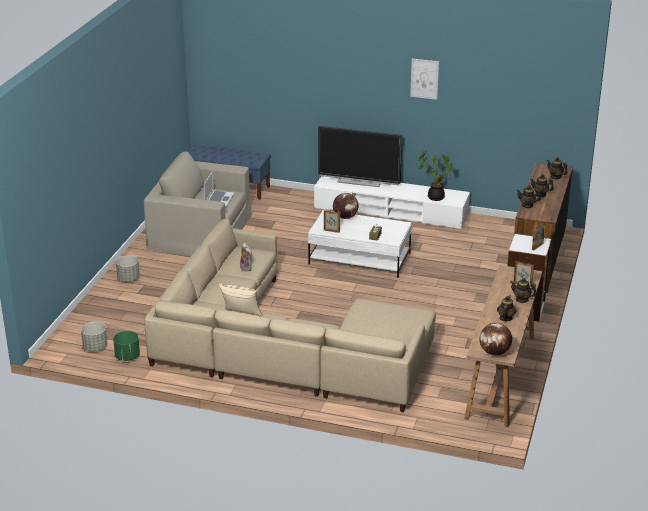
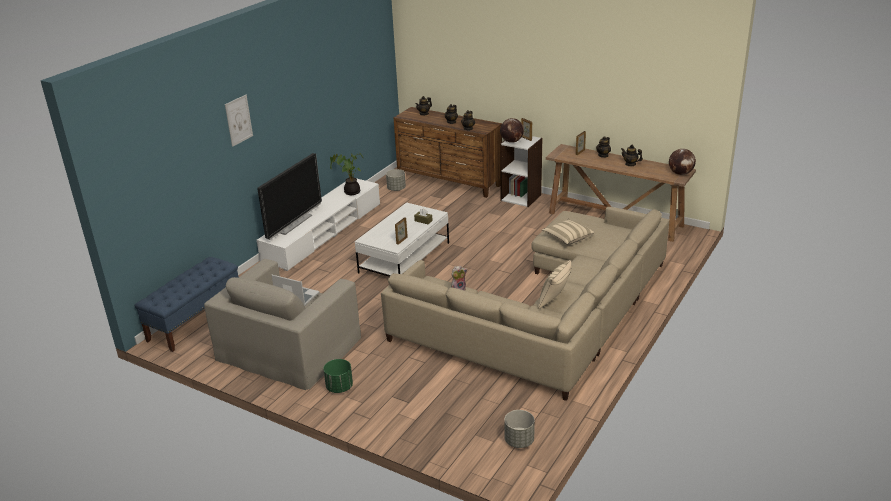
camera: 75 degrees left, 0 degrees up
green planter [113,331,140,361] -> green planter moved to [323,359,353,393]
grey planter [116,255,140,282] -> grey planter moved to [386,169,406,191]
globe [333,193,359,219] -> globe moved to [500,118,524,143]
picture [410,59,439,100] -> picture moved to [225,95,253,147]
none -> beige pillow [542,219,595,245]

